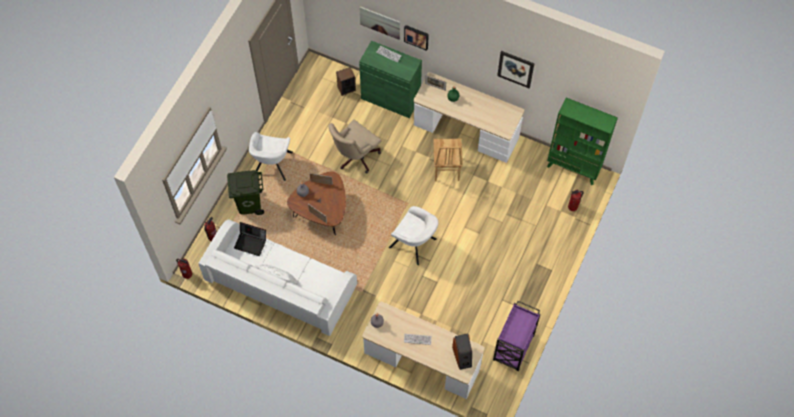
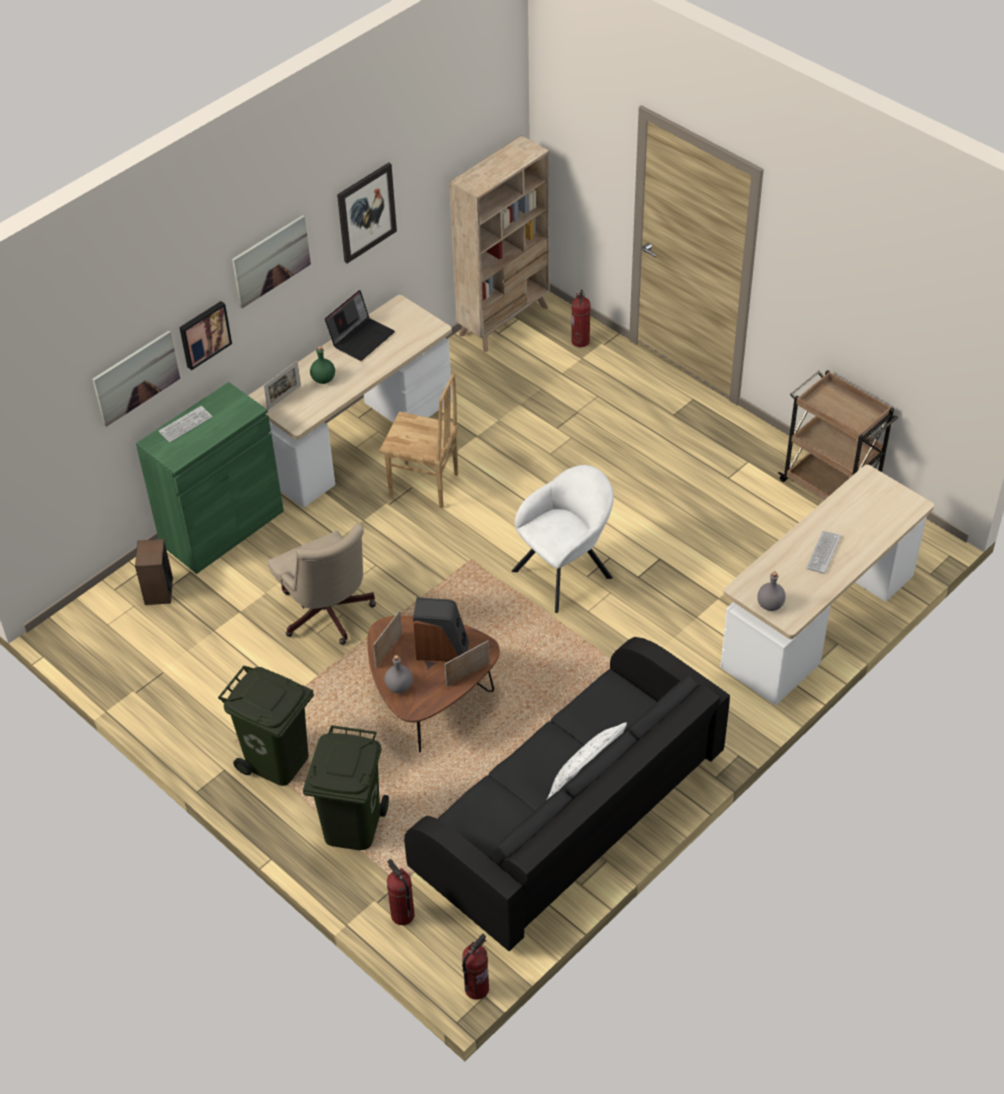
camera: 70 degrees left, 15 degrees down
white sofa [198,220,357,336] -> black sofa [404,637,730,951]
laptop [234,222,266,256] -> laptop moved to [325,290,395,361]
white armchair [249,132,293,181] -> green trash can [218,665,314,786]
speaker [452,333,472,370] -> speaker moved to [413,597,469,661]
purple cart [493,301,541,371] -> brown cart [778,370,898,500]
green bookcase [547,97,618,185] -> beige bookcase [449,135,550,352]
none -> picture [232,215,311,308]

